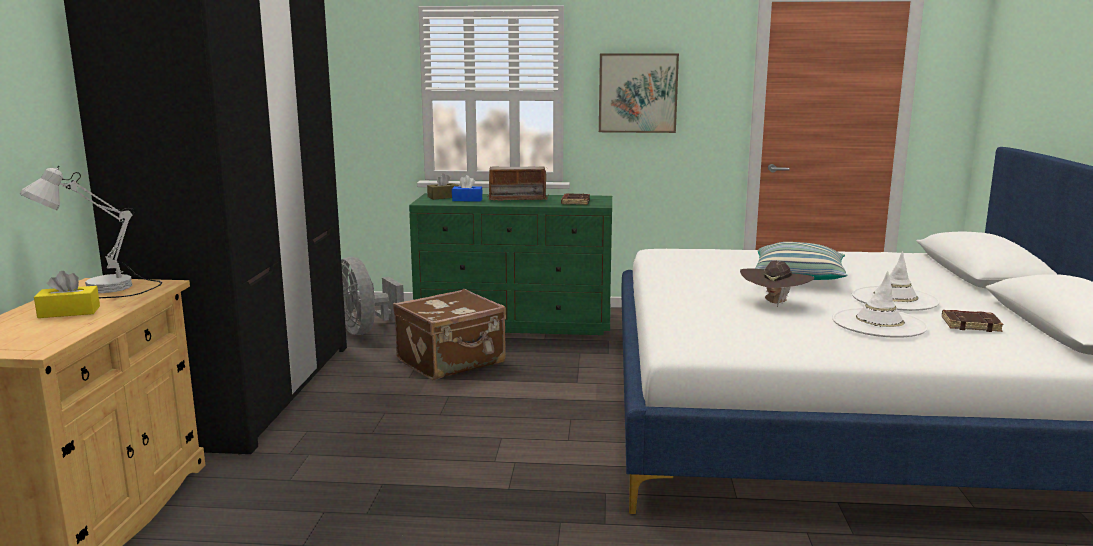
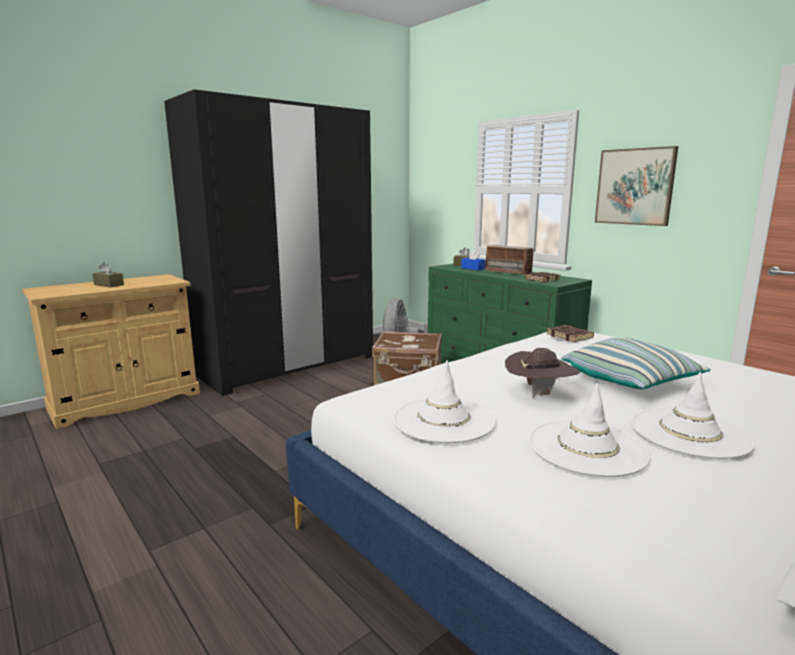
camera: 45 degrees right, 0 degrees up
white table lamp [20,165,162,298] -> none
yellow tissue box [34,271,100,318] -> brown tissue box [92,262,124,287]
brown book [942,310,1003,332] -> brown book moved to [546,325,594,342]
none -> white hat [393,360,496,443]

